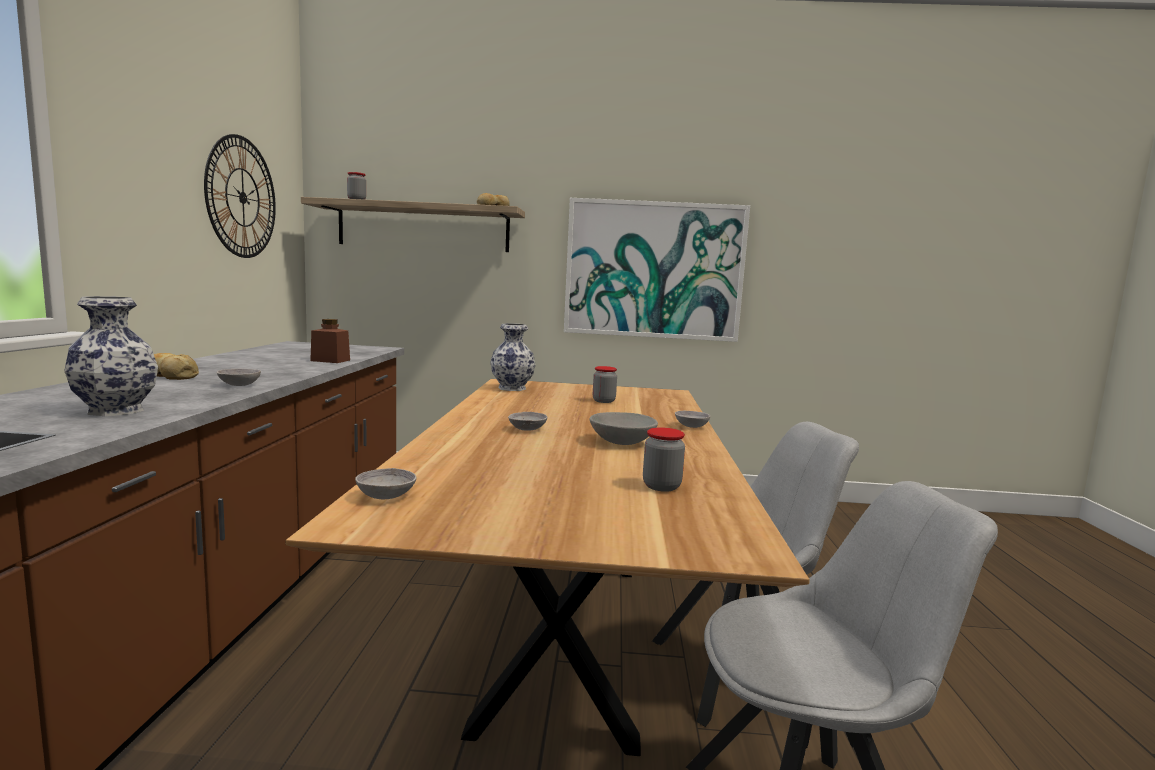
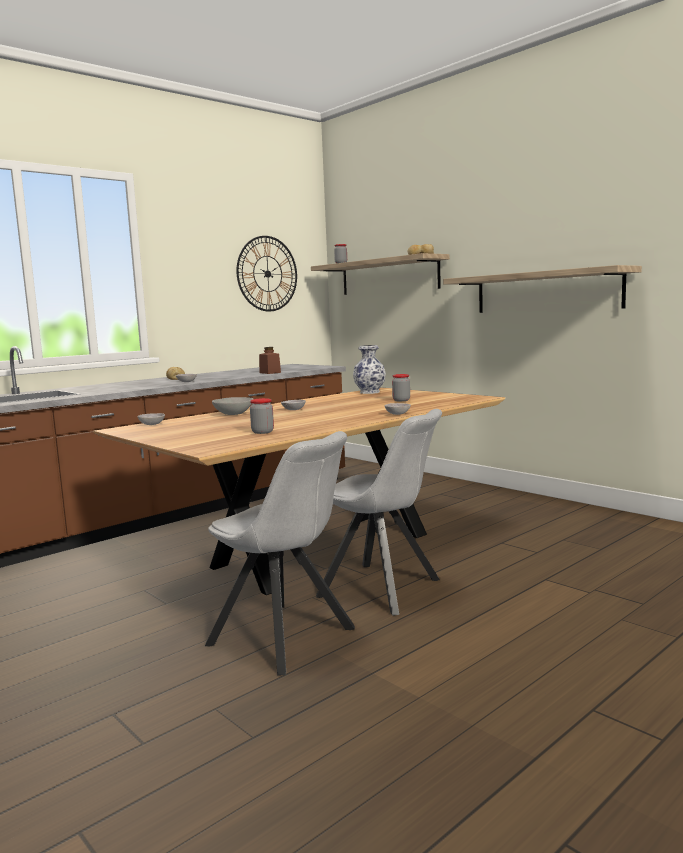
camera: 45 degrees right, 0 degrees up
vase [64,296,158,416] -> none
picture [564,198,750,342] -> shelf [443,265,642,313]
grey bowl [590,412,658,445] -> grey bowl moved to [212,397,253,415]

